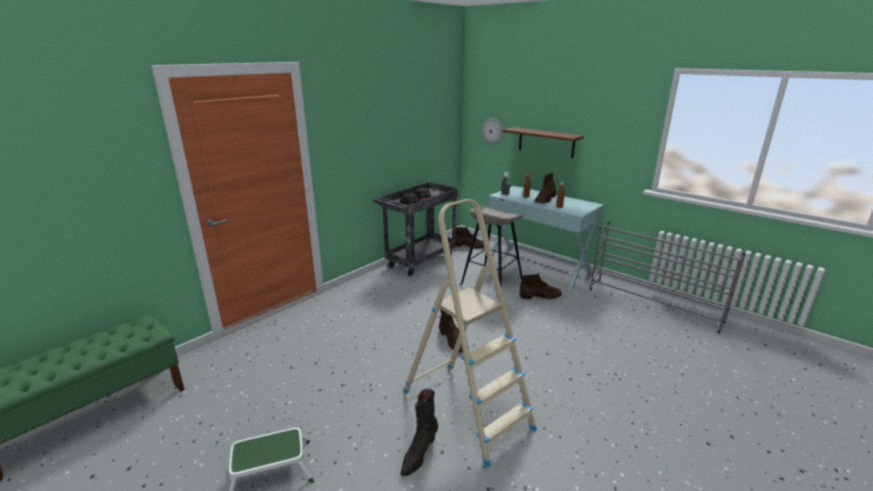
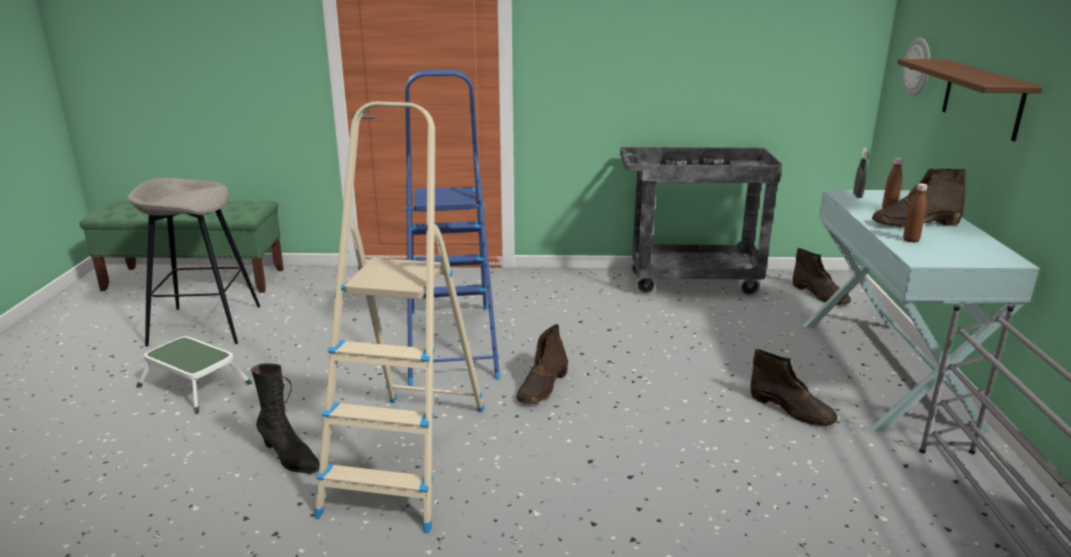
camera: 50 degrees right, 0 degrees up
black boot [400,389,438,476] -> black boot turned 135 degrees counterclockwise [251,363,320,473]
grey stool [461,206,523,286] -> grey stool moved to [128,178,260,347]
none -> blue step ladder [405,70,500,386]

